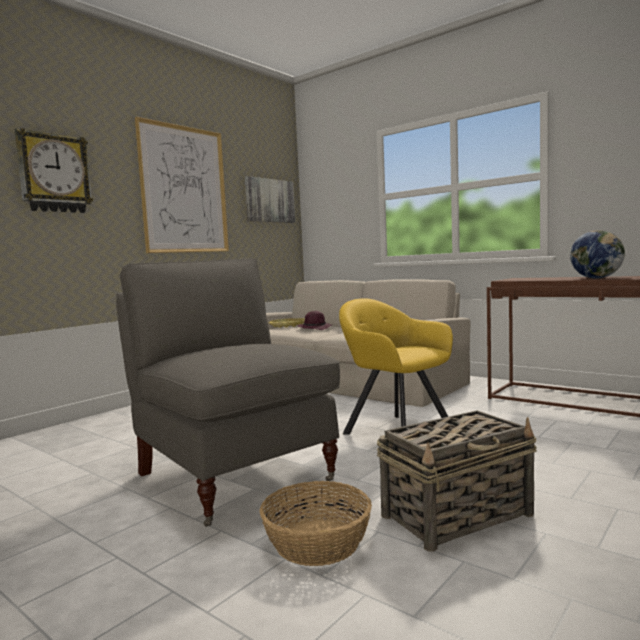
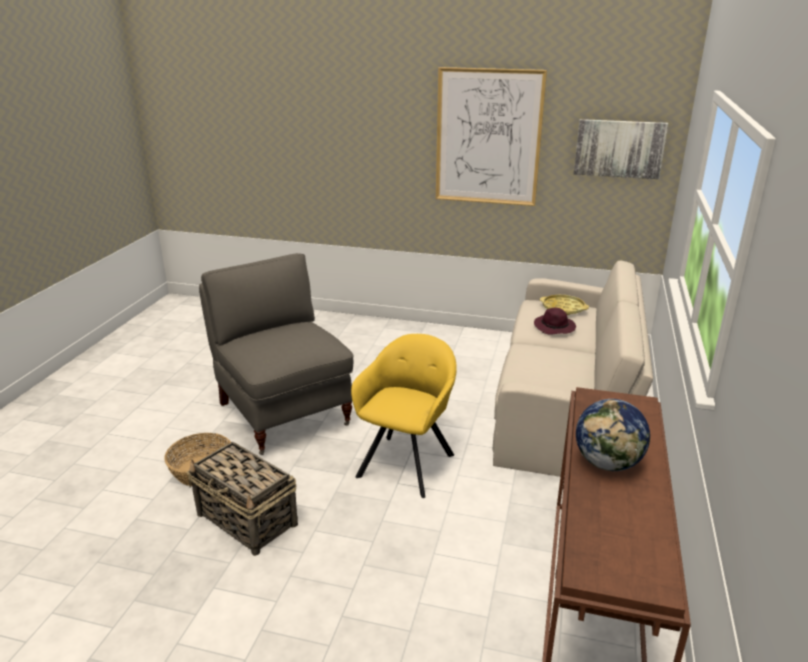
camera: 65 degrees right, 20 degrees up
wall clock [15,128,93,213] -> none
grey armchair [116,258,340,527] -> grey armchair turned 60 degrees counterclockwise [199,253,353,455]

